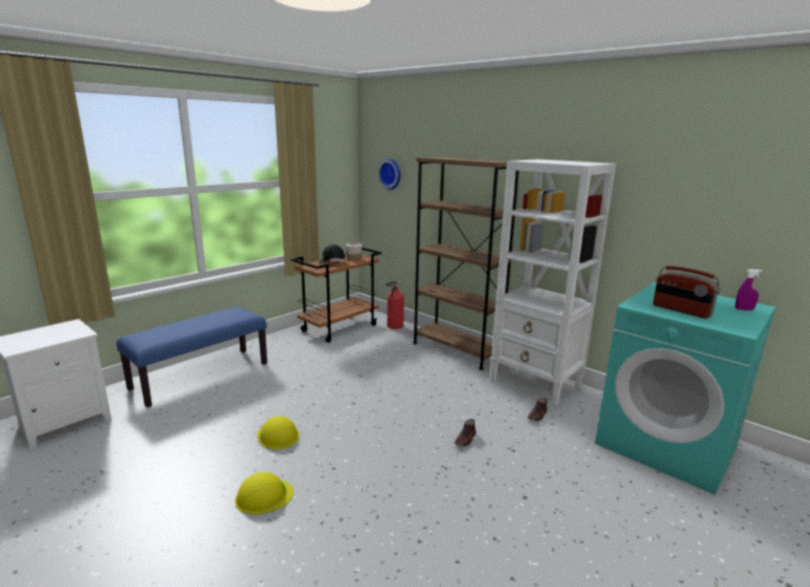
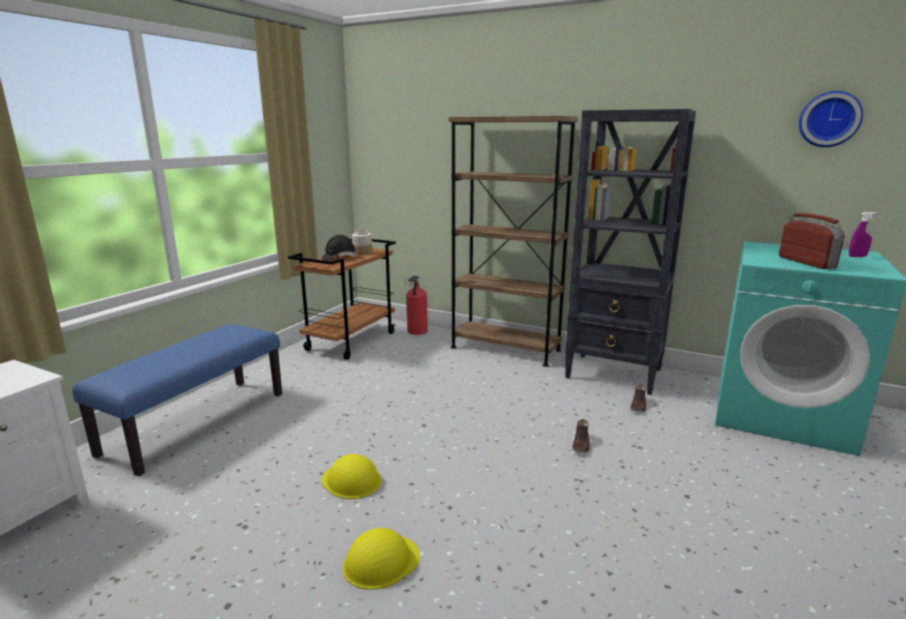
camera: 15 degrees left, 0 degrees up
wall clock [378,159,401,190] -> wall clock moved to [799,91,863,147]
white bookcase [490,159,616,408] -> black bookcase [565,109,696,395]
radio [653,266,720,319] -> radio turned 135 degrees counterclockwise [779,213,845,269]

